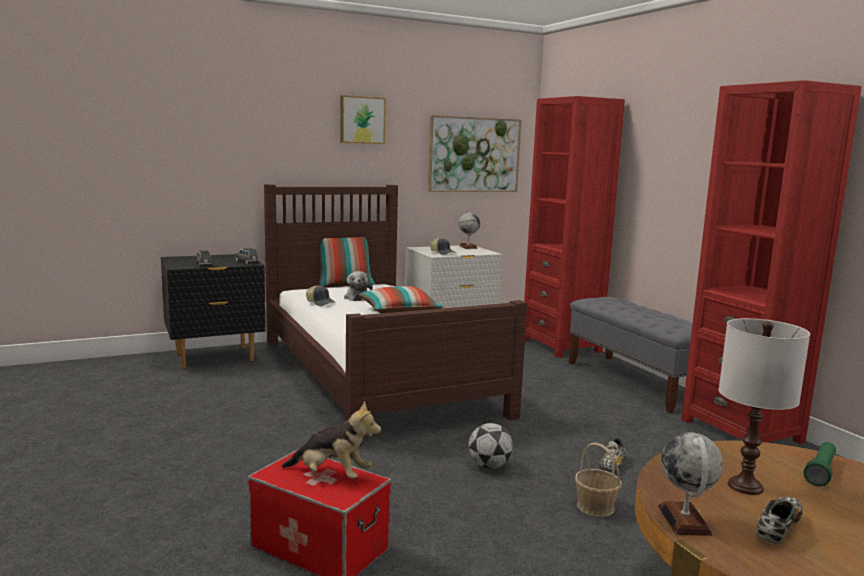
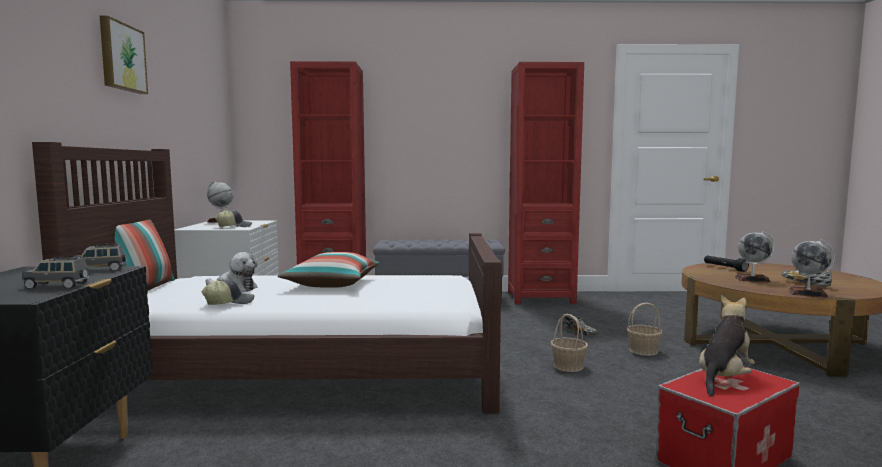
camera: 65 degrees left, 5 degrees down
picture [428,115,521,192] -> none
football [469,423,513,469] -> basket [551,314,588,372]
white table lamp [719,318,810,495] -> globe [735,231,775,282]
green flashlight [804,442,836,486] -> black flashlight [704,256,749,272]

